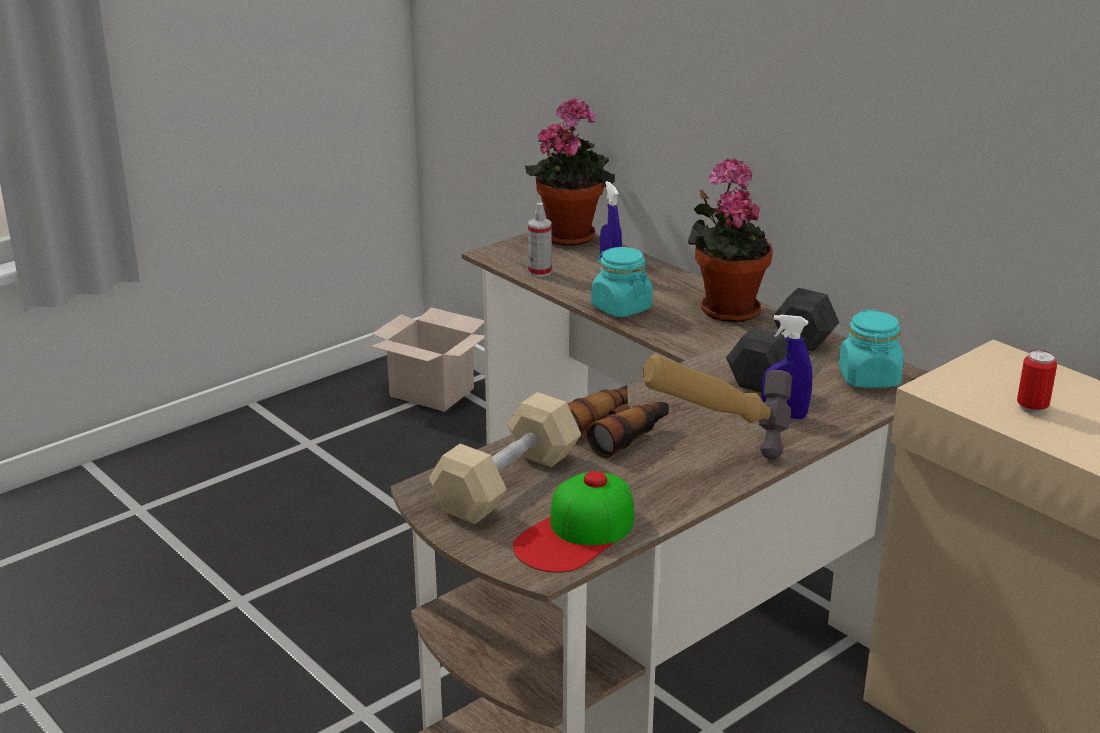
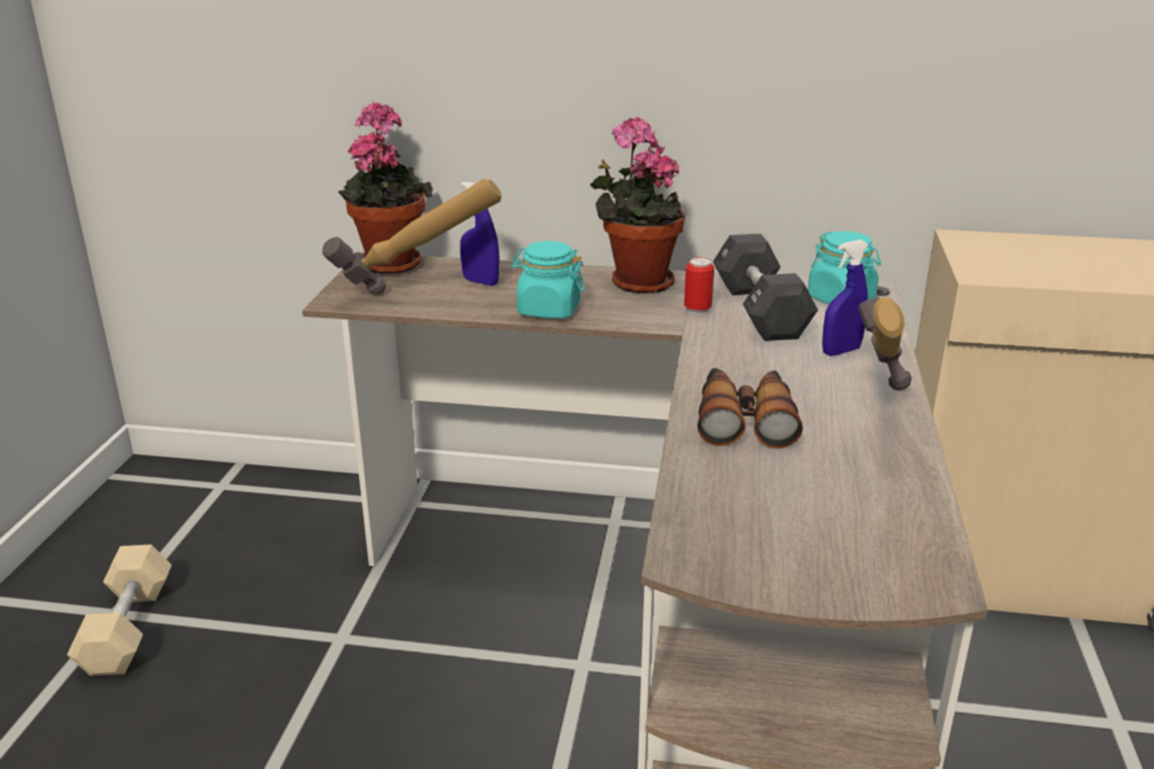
camera: 40 degrees left, 0 degrees up
cardboard box [371,307,484,412] -> none
beige dumbbell [429,392,581,524] -> beige dumbbell moved to [67,544,172,676]
cap [513,471,634,573] -> none
spray bottle [528,203,551,277] -> hammer [322,179,502,294]
can [1017,350,1057,414] -> can moved to [684,257,714,315]

